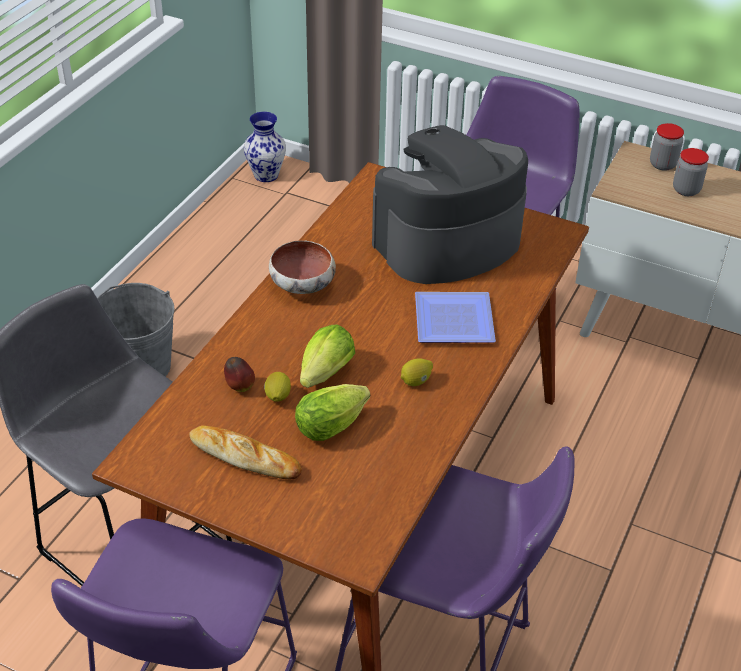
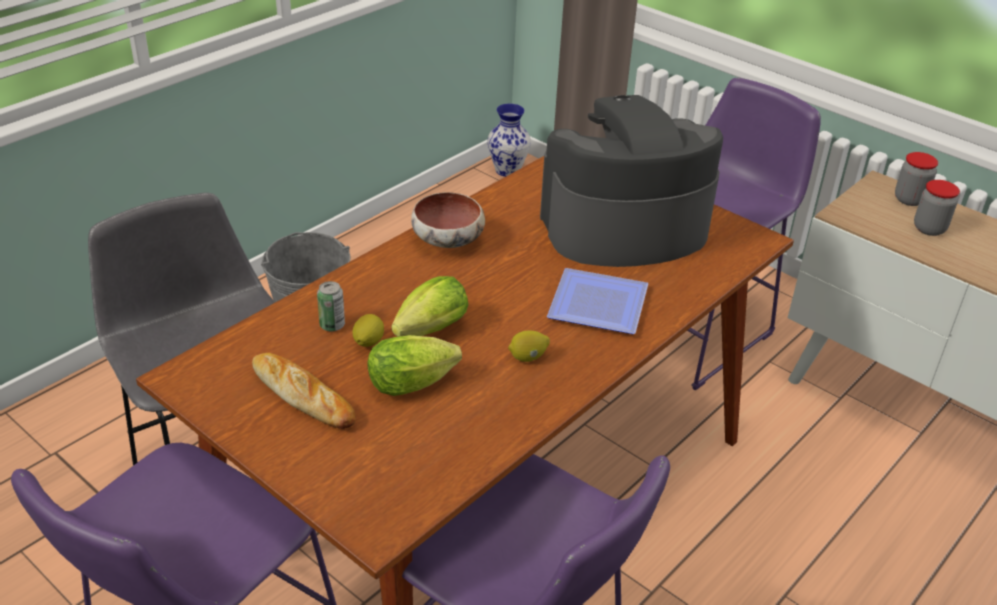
camera: 15 degrees right, 5 degrees down
apple [224,357,255,392] -> can [317,281,345,332]

